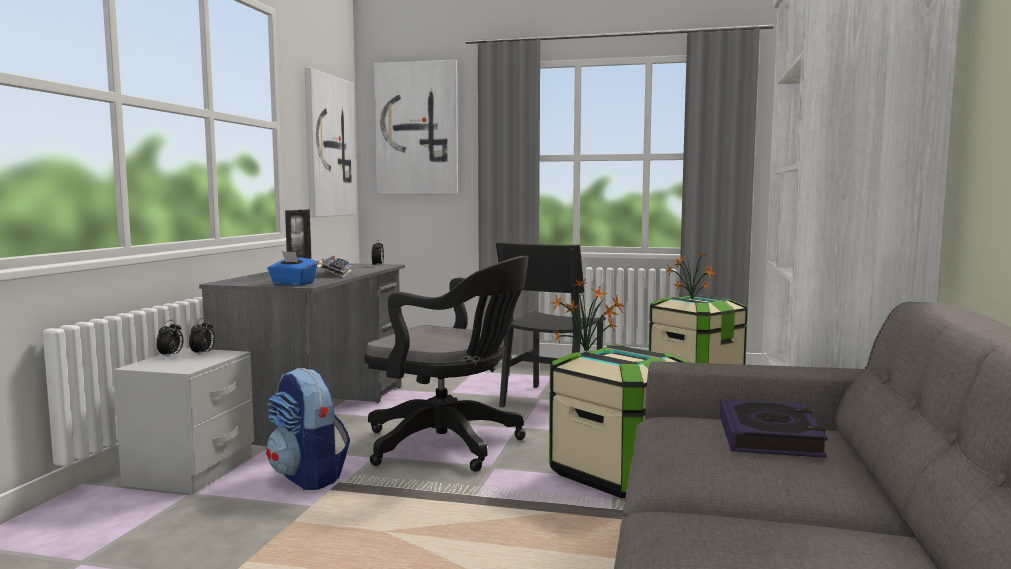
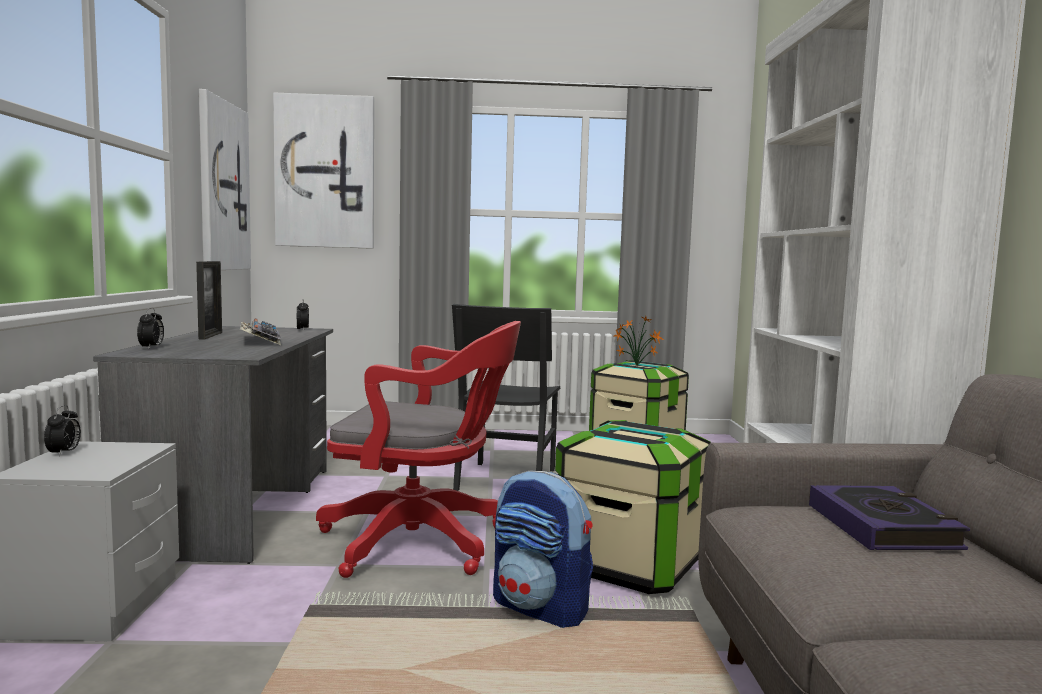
camera: 15 degrees left, 0 degrees up
alarm clock [189,318,215,355] -> alarm clock moved to [137,308,164,349]
backpack [266,368,350,490] -> backpack moved to [493,471,593,628]
blue tissue box [267,251,317,286] -> none
black office chair [364,256,529,472] -> red office chair [316,321,521,578]
potted plant [551,279,625,352] -> none

